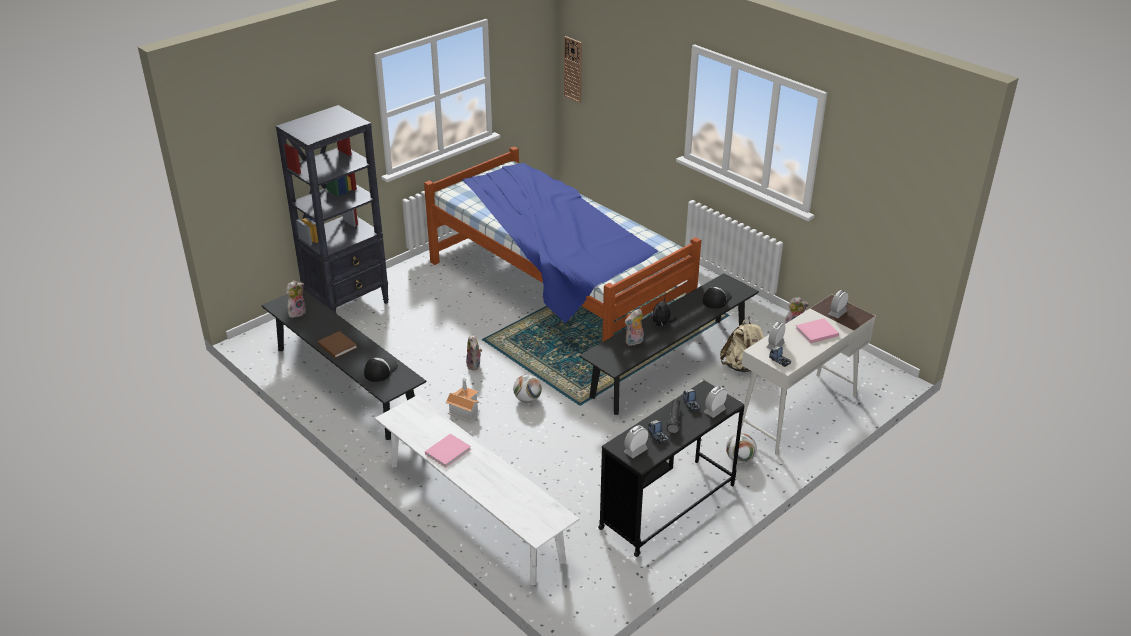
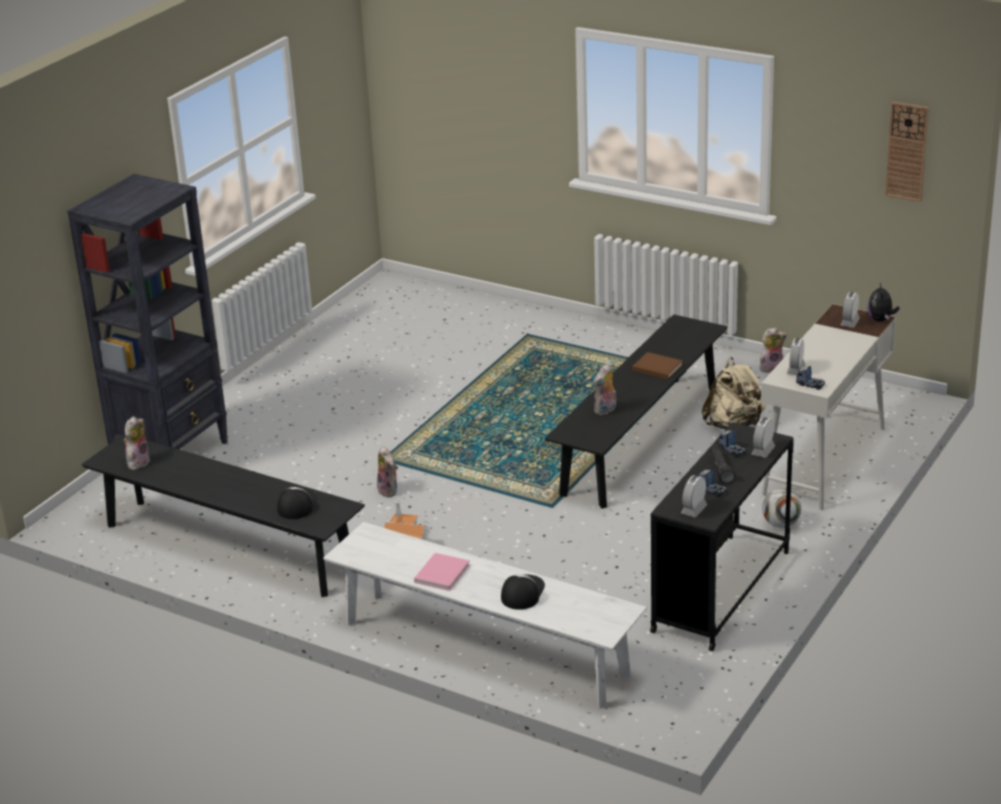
camera: 15 degrees left, 5 degrees down
brown book [317,331,357,358] -> brown book moved to [632,352,683,379]
bed [424,146,701,374] -> none
football [513,374,542,403] -> none
wall clock [564,36,582,103] -> wall clock moved to [885,102,929,202]
plush toy [652,297,677,326] -> plush toy moved to [868,283,900,322]
cap [703,287,732,309] -> cap moved to [501,574,545,610]
pink book [795,318,839,344] -> none

